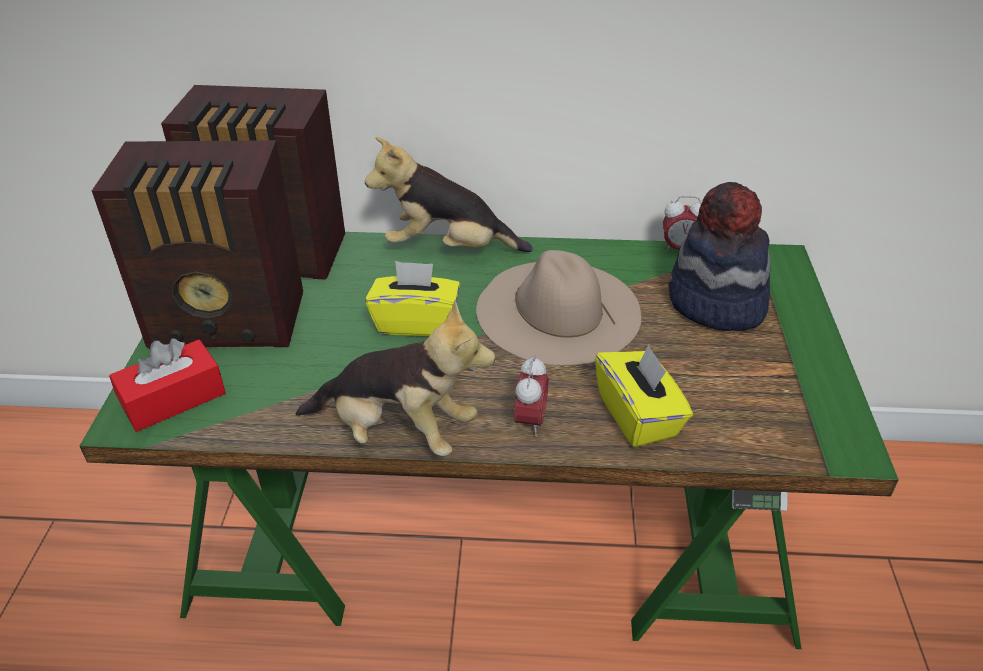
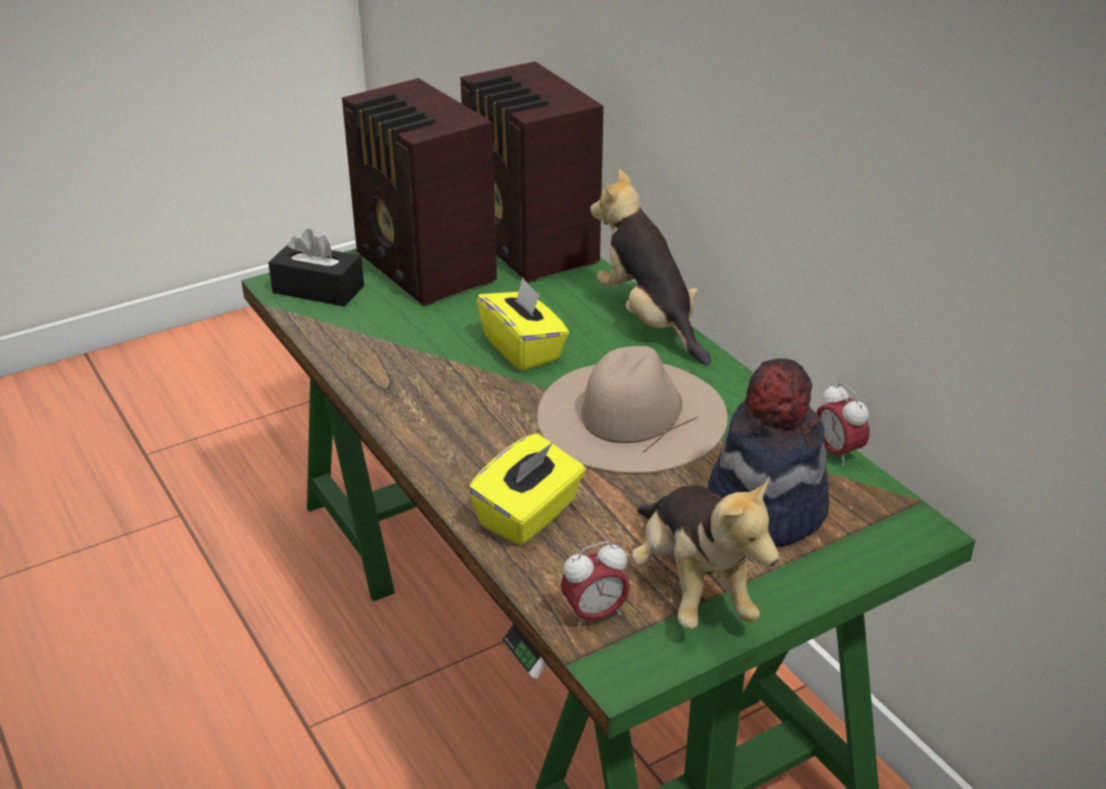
camera: 55 degrees right, 5 degrees down
red tissue box [109,338,226,432] -> black tissue box [268,229,364,307]
plush toy [296,300,495,456] -> plush toy moved to [632,476,779,629]
alarm clock [514,356,549,437] -> alarm clock moved to [561,541,630,629]

